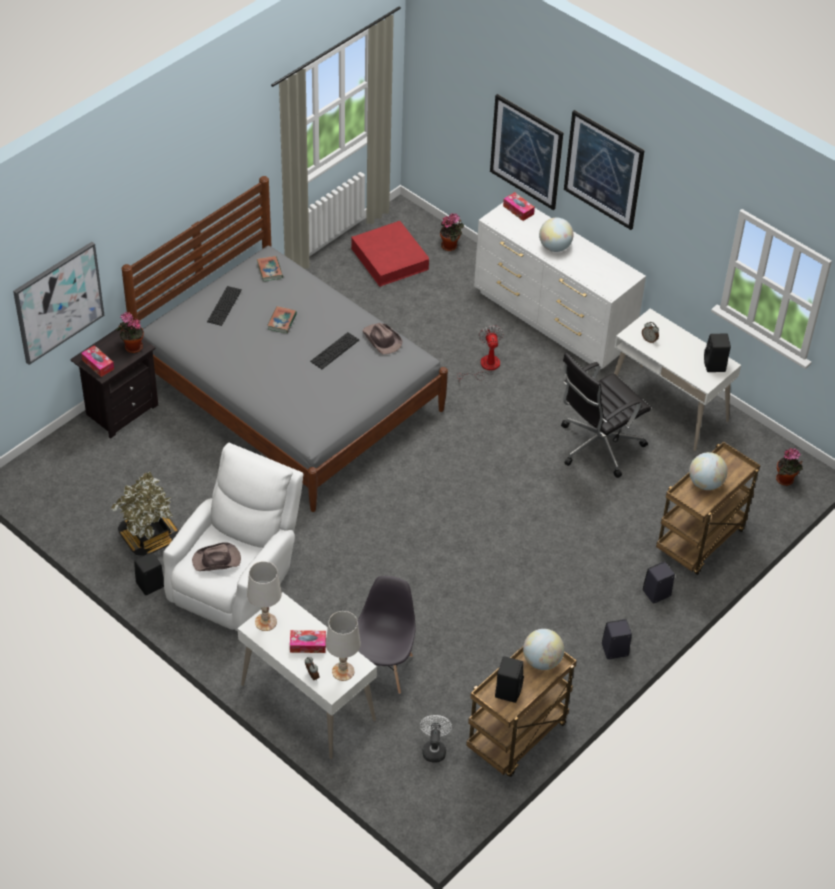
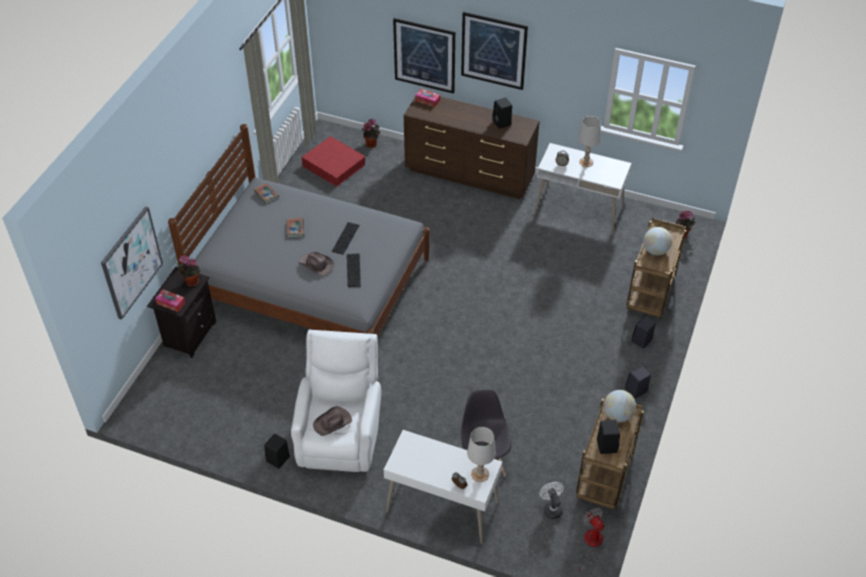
camera: 20 degrees left, 0 degrees up
potted plant [111,471,179,556] -> none
keyboard [207,286,242,326] -> keyboard moved to [347,253,361,287]
white table lamp [247,561,282,631] -> white table lamp moved to [578,116,601,167]
tissue box [290,630,326,653] -> none
brown hat [362,323,402,354] -> brown hat moved to [299,252,334,276]
fan [457,325,504,382] -> fan moved to [577,508,604,571]
white dresser [474,203,646,369] -> brown dresser [404,97,540,199]
globe [539,218,574,252] -> none
black office chair [561,352,651,478] -> none
black speaker [704,334,731,372] -> black speaker moved to [492,97,512,129]

